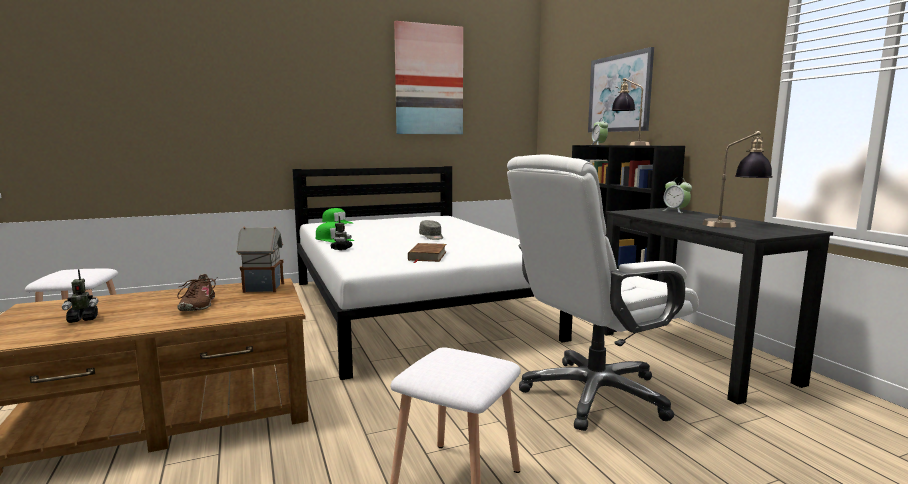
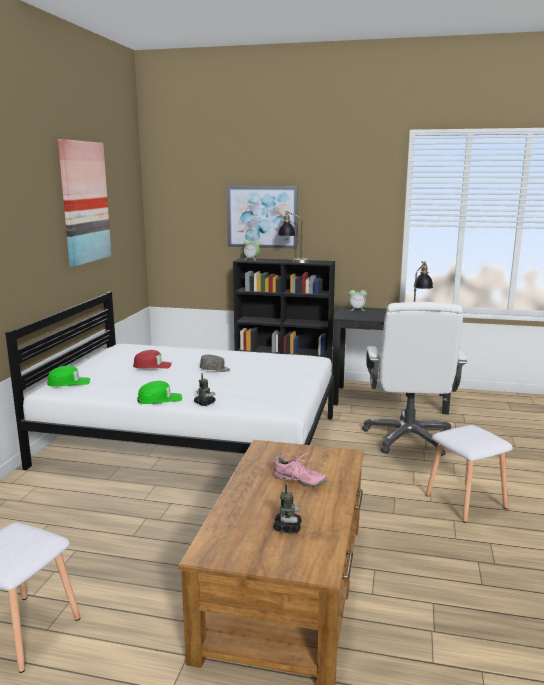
camera: 55 degrees left, 5 degrees up
brown shoe [177,274,217,311] -> pink shoe [273,453,327,487]
toy house [236,226,284,293] -> none
brown book [408,243,446,263] -> none
none -> red cap [133,350,172,368]

